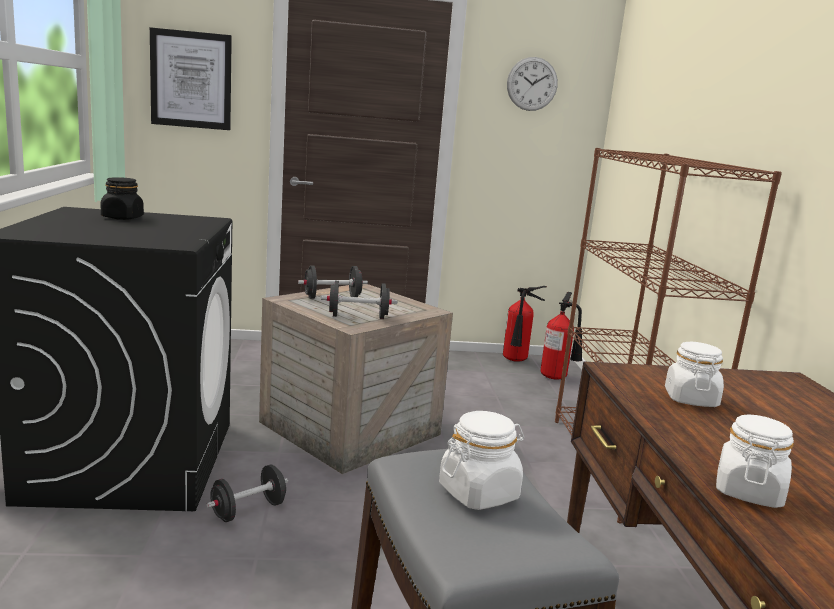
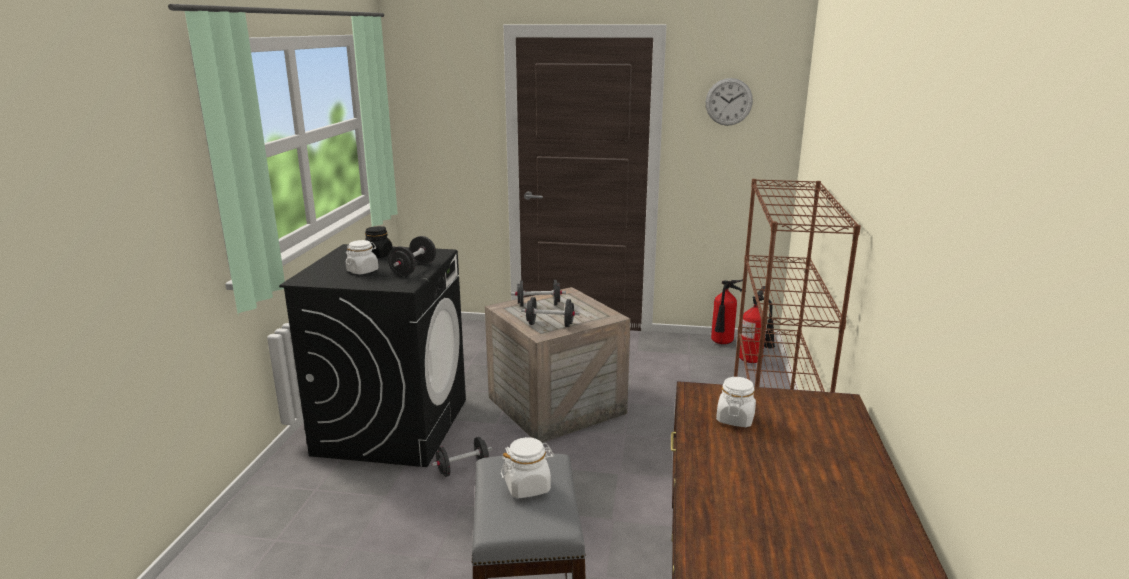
camera: 15 degrees right, 5 degrees up
picture [150,27,232,130] -> none
white jar [716,414,794,508] -> white jar moved to [346,240,378,274]
none -> black dumbbell [388,236,436,276]

